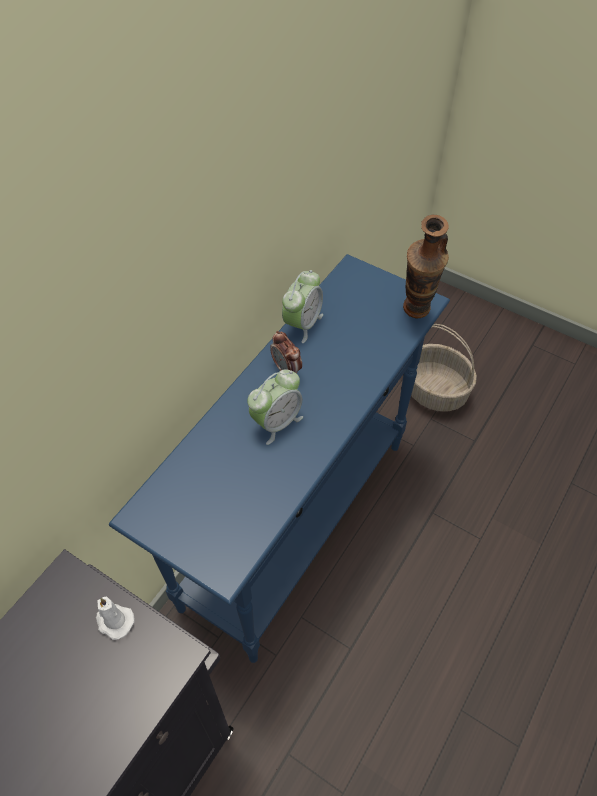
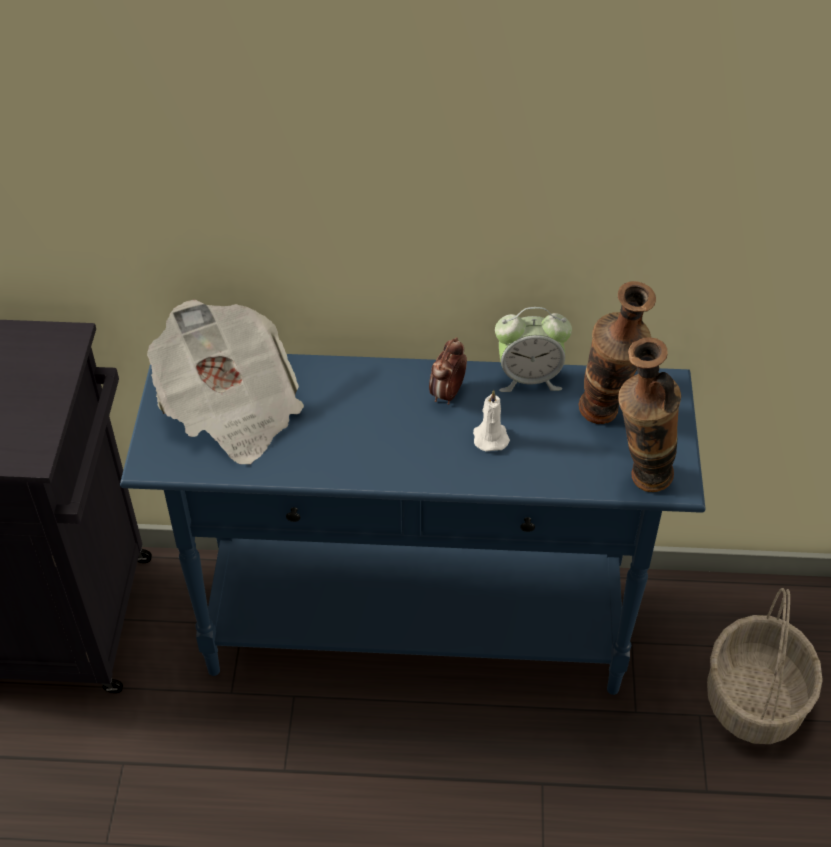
camera: 60 degrees right, 5 degrees down
white candle [96,596,134,640] -> white candle moved to [473,390,510,452]
alarm clock [247,369,303,445] -> none
none -> newspaper [147,300,304,464]
none -> vase [579,281,656,424]

